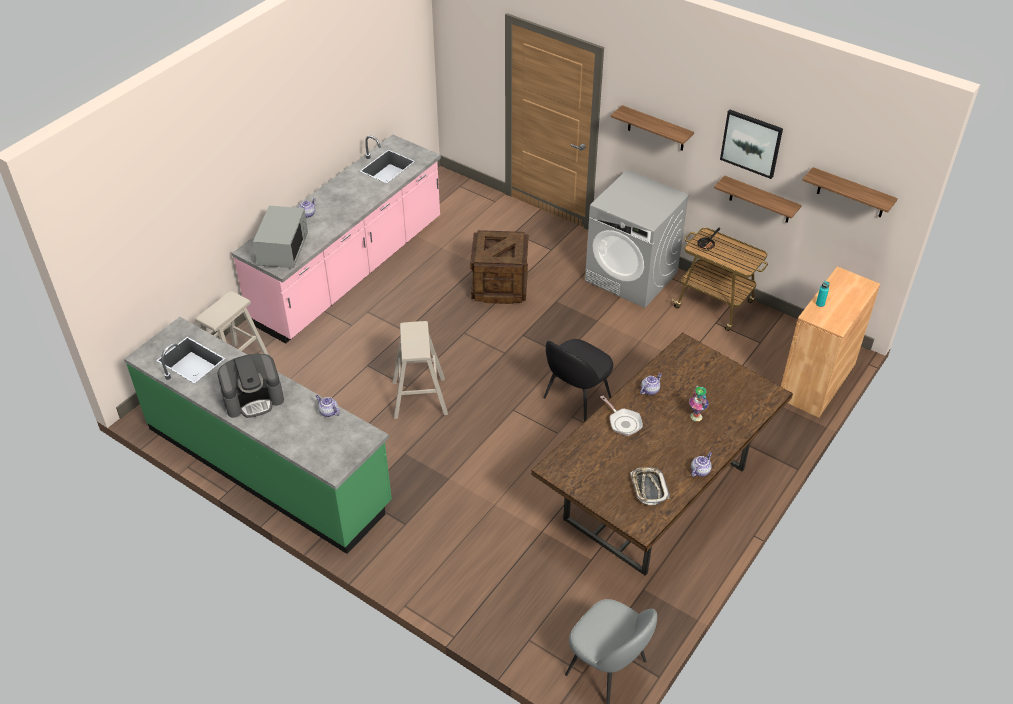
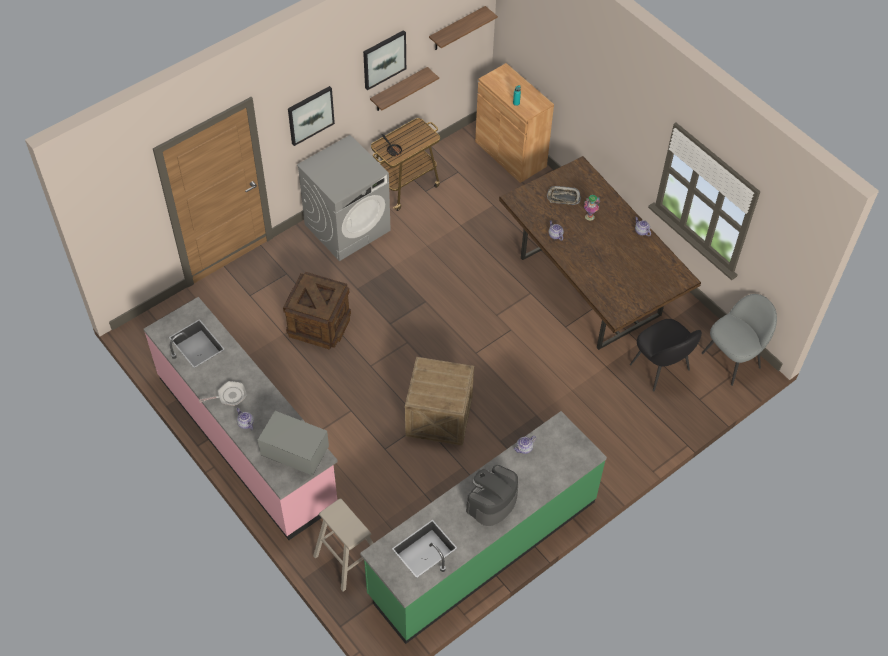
camera: 75 degrees left, 10 degrees up
coffee machine [217,354,284,418] -> coffee machine turned 135 degrees counterclockwise [466,465,518,526]
beige stool [392,321,448,419] -> crate [405,357,474,446]
black chair [543,339,613,422] -> black chair moved to [630,319,702,391]
frying pan [600,395,643,436] -> frying pan moved to [199,381,247,406]
shelf [610,105,694,151] -> picture [288,86,335,146]
tray [631,467,670,505] -> tray moved to [547,186,581,205]

